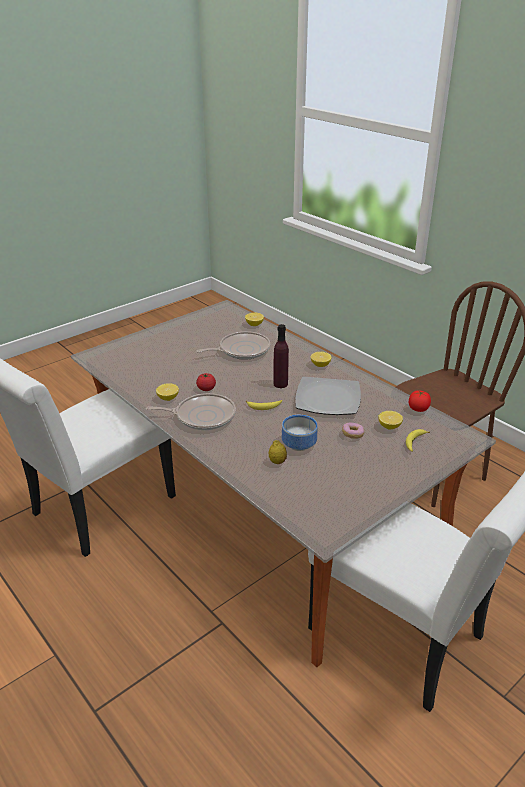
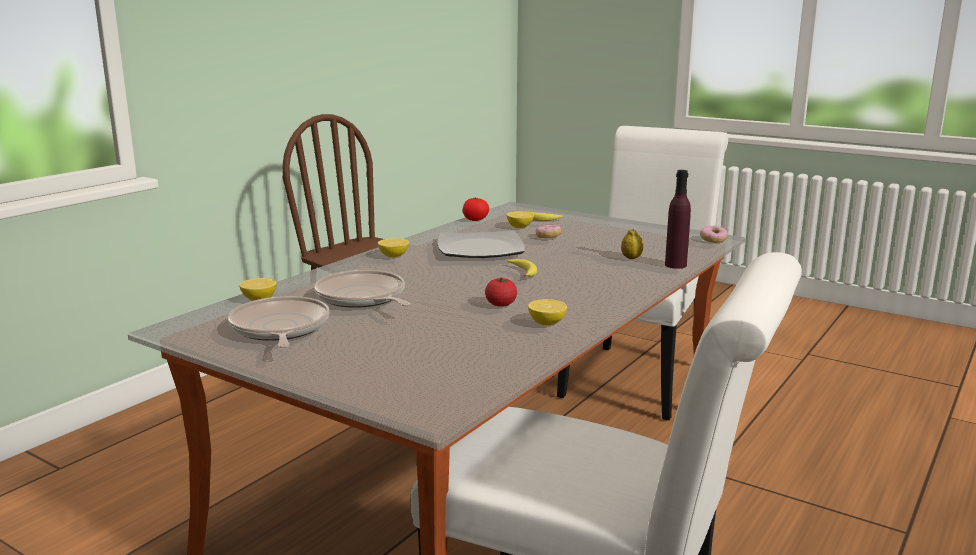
camera: 105 degrees left, 15 degrees down
frying pan [146,393,236,430] -> frying pan moved to [228,296,329,348]
purple bottle [273,324,289,388] -> purple bottle moved to [665,170,691,269]
bowl [282,415,317,451] -> none
none -> donut [700,226,728,243]

